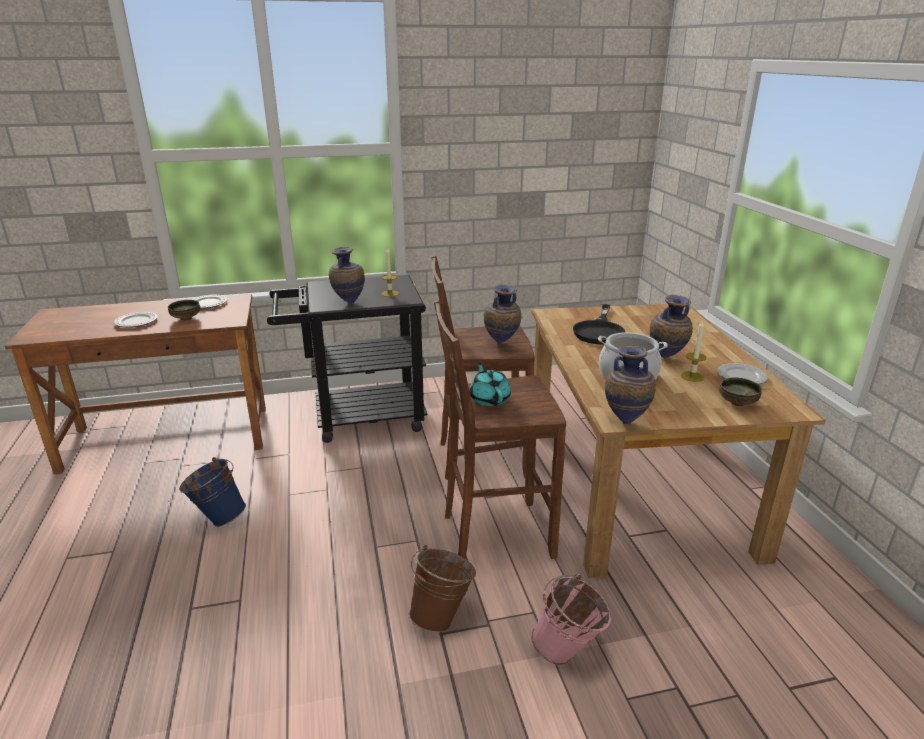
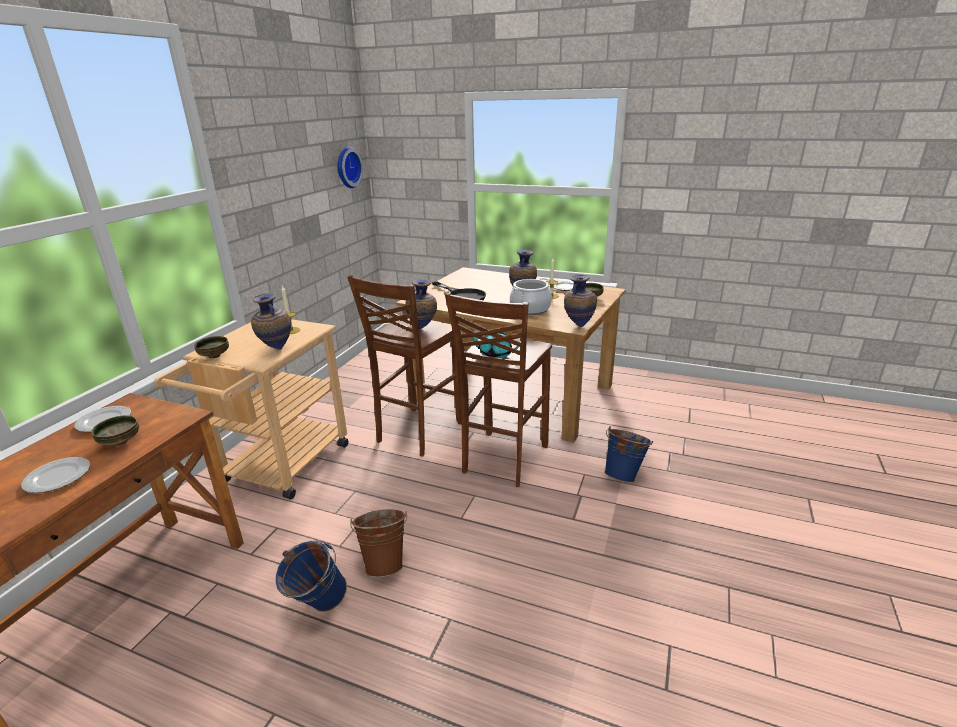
camera: 55 degrees left, 0 degrees up
black cart [267,275,428,443] -> beige cart [154,319,348,500]
brown bucket [409,545,476,632] -> brown bucket moved to [350,509,407,577]
pink bucket [531,574,611,665] -> blue bucket [604,426,653,483]
none -> bowl [194,336,229,358]
none -> wall clock [338,147,363,188]

